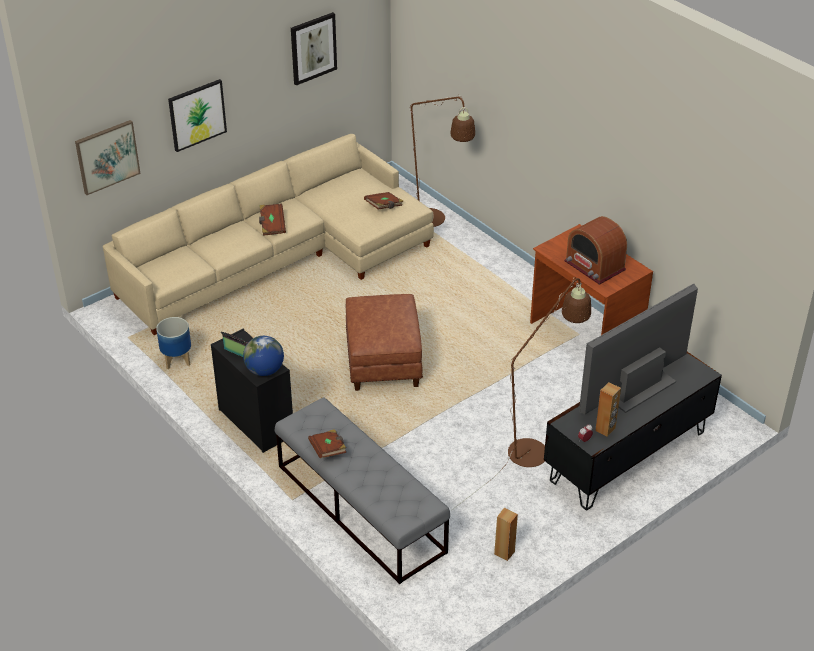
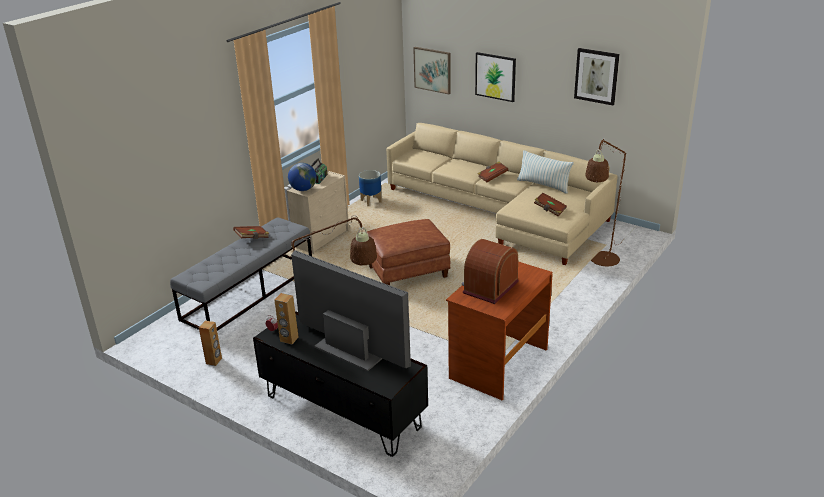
camera: 75 degrees right, 10 degrees down
black dresser [211,329,293,453] -> beige dresser [287,171,349,254]
none -> pillow [517,150,574,194]

